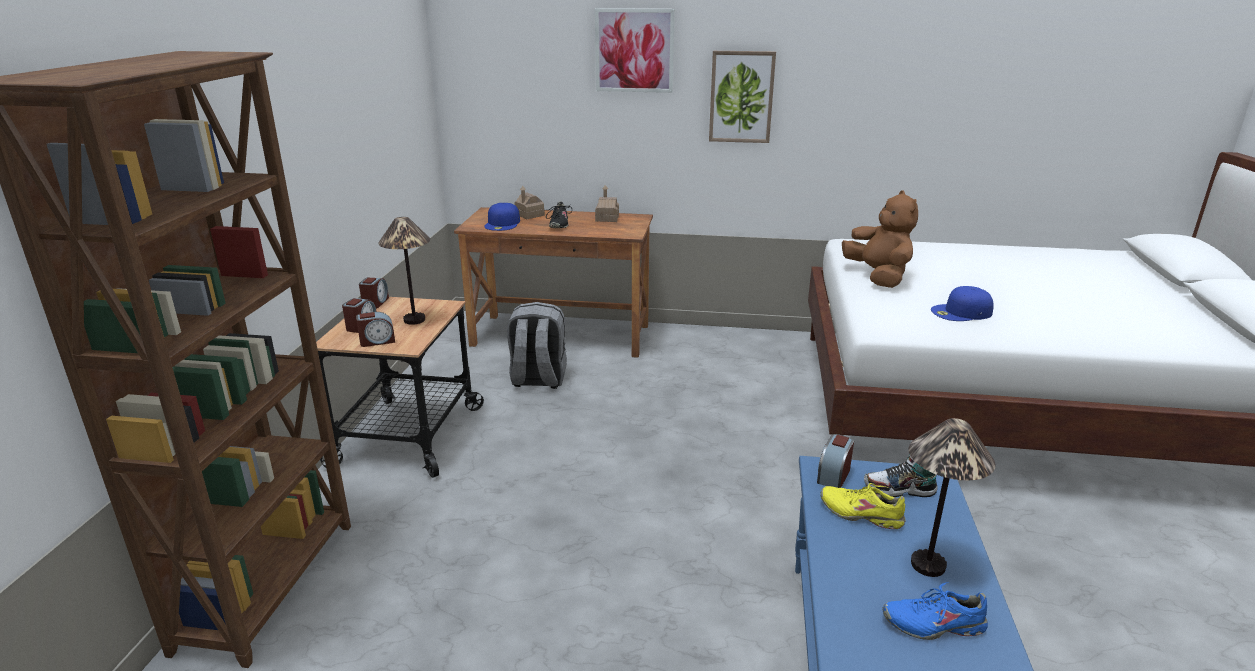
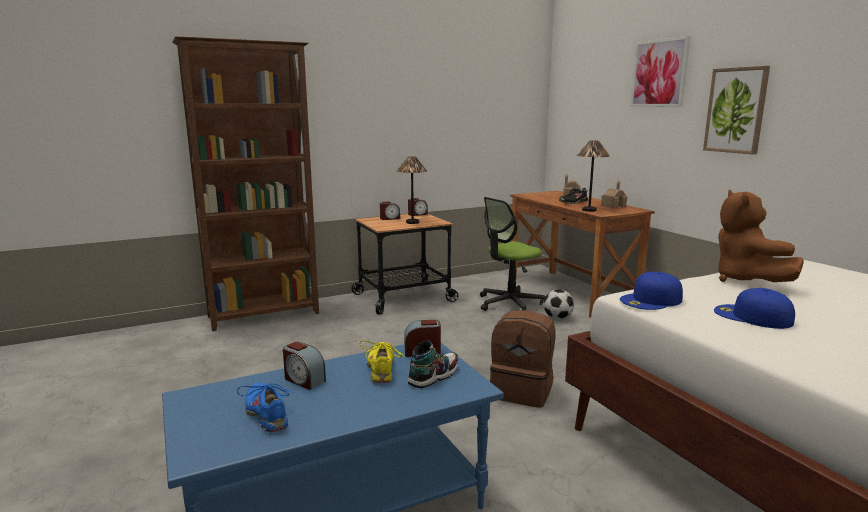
camera: 55 degrees right, 10 degrees down
alarm clock [356,312,395,347] -> alarm clock moved to [283,342,326,390]
blue cap [484,203,520,231] -> blue cap moved to [620,272,683,310]
grey backpack [507,302,567,389] -> office chair [480,197,545,311]
brown plush toy [842,190,918,288] -> brown plush toy turned 135 degrees clockwise [718,190,804,282]
shoe [864,455,938,497] -> shoe turned 75 degrees clockwise [408,340,458,388]
table lamp [908,418,995,577] -> table lamp moved to [577,140,610,212]
none -> brown backpack [490,310,555,408]
none -> football [543,289,574,319]

